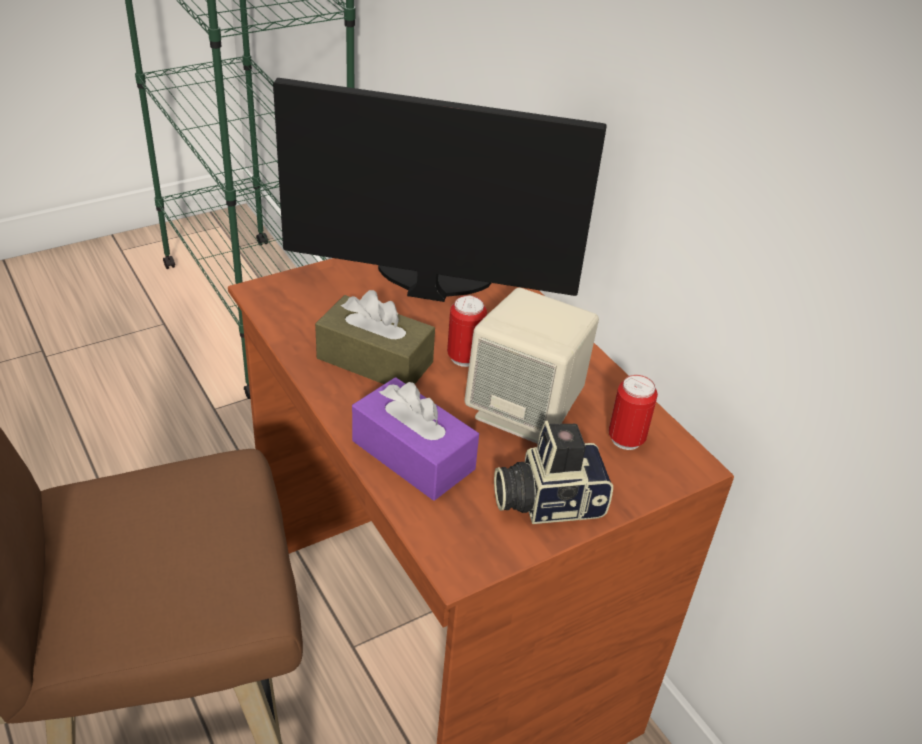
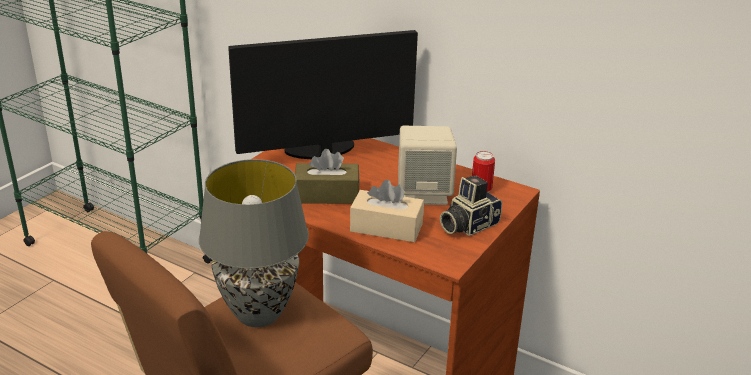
camera: 25 degrees left, 10 degrees down
purple tissue box [352,377,479,501] -> beige tissue box [350,180,424,242]
can [447,295,487,367] -> none
none -> grey table lamp [199,159,309,327]

